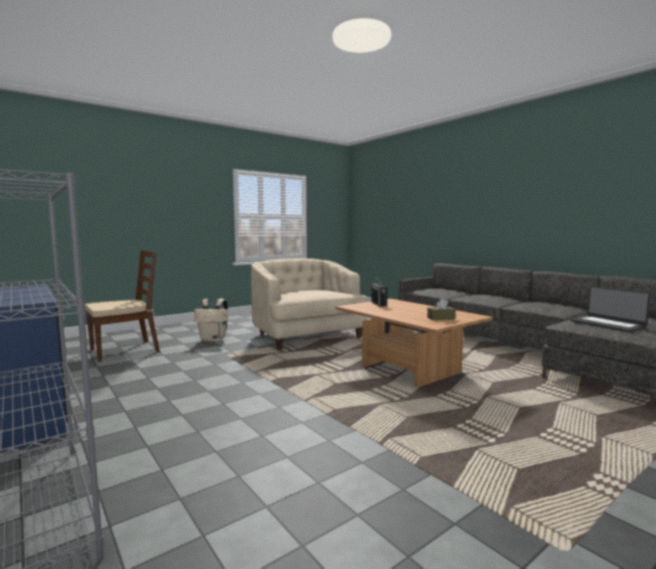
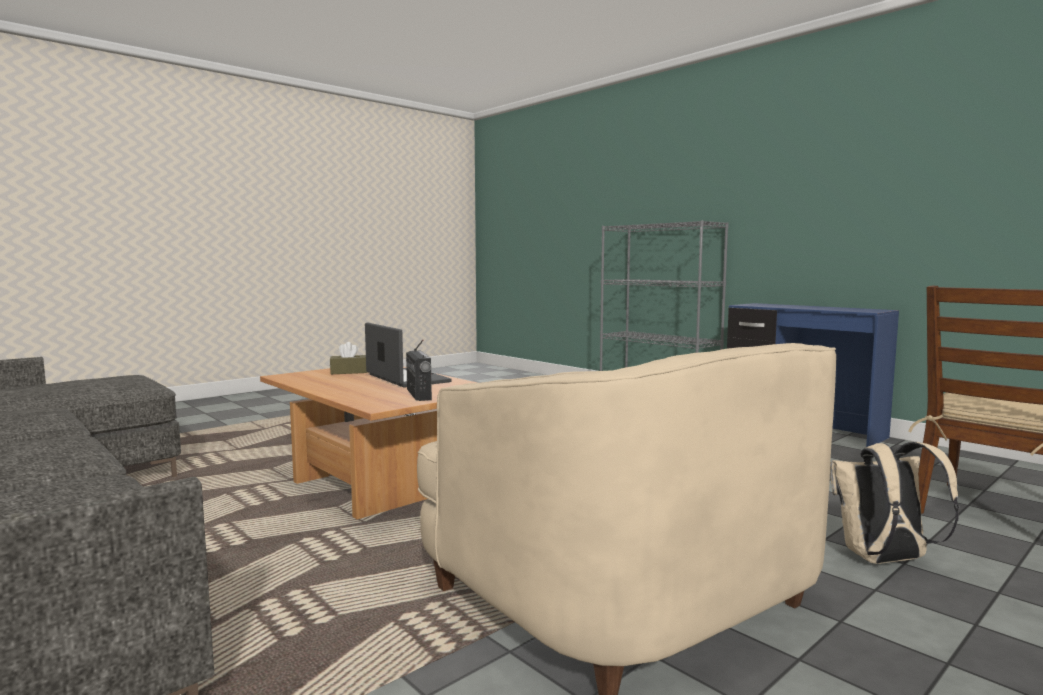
camera: 175 degrees right, 0 degrees up
laptop [570,286,650,332] -> laptop moved to [365,323,452,388]

